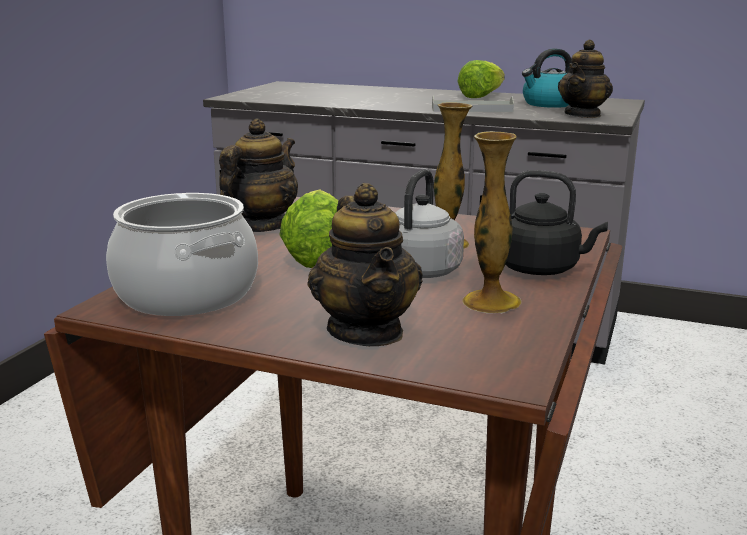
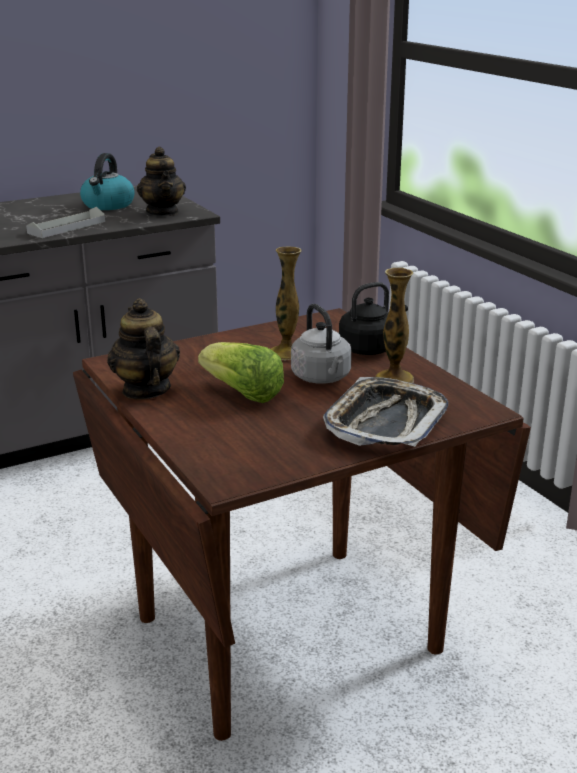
camera: 50 degrees left, 5 degrees up
cooking pot [106,193,258,316] -> none
teapot [307,183,423,346] -> tray [323,377,448,447]
lettuce [457,60,505,98] -> none

